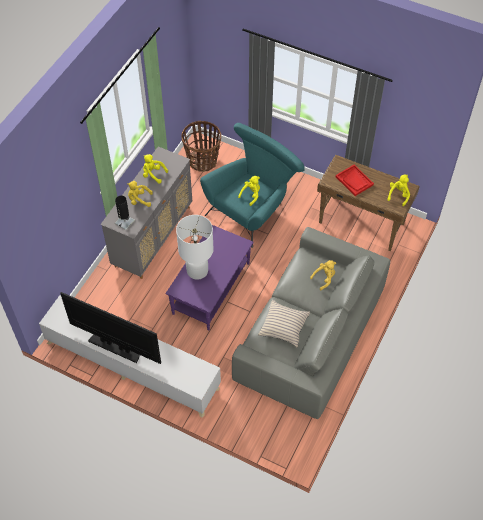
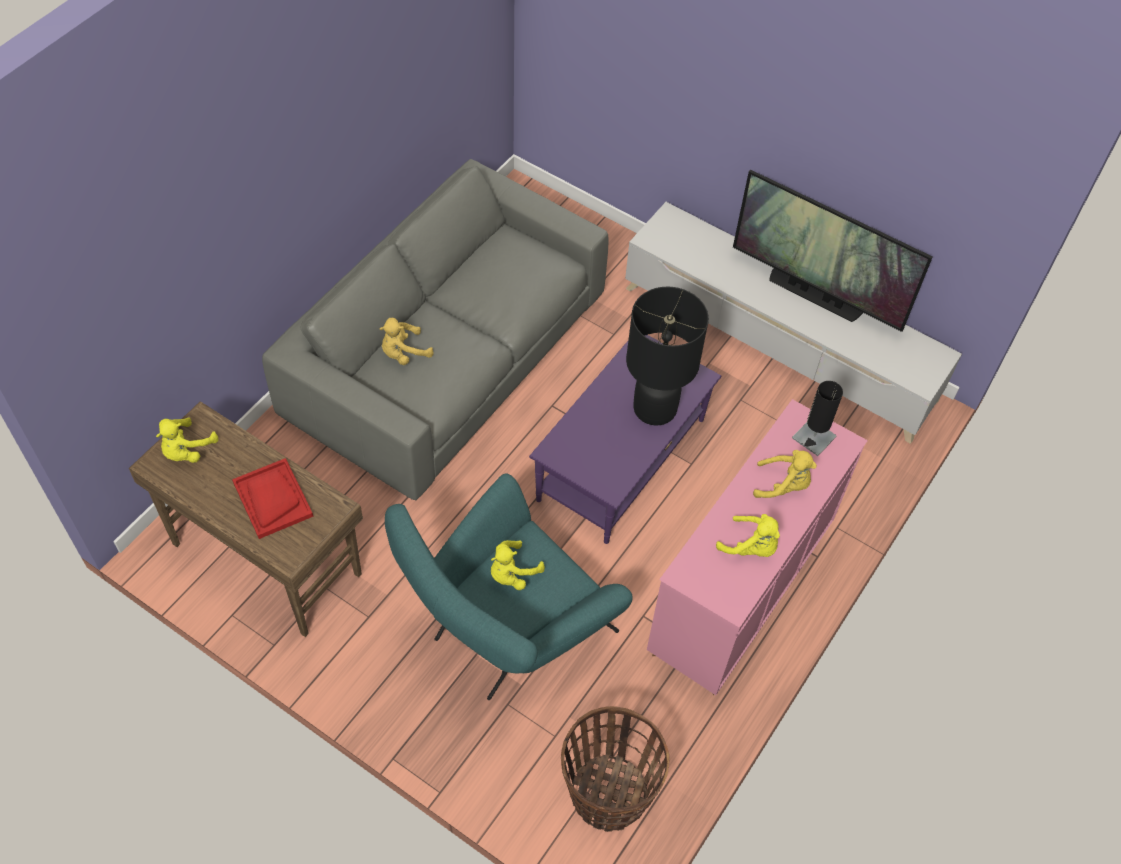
camera: 175 degrees left, 0 degrees up
grey cabinet [100,147,192,279] -> pink cabinet [647,399,868,695]
white table lamp [176,215,214,280] -> black table lamp [626,287,709,425]
beige pillow [258,300,310,348] -> none

